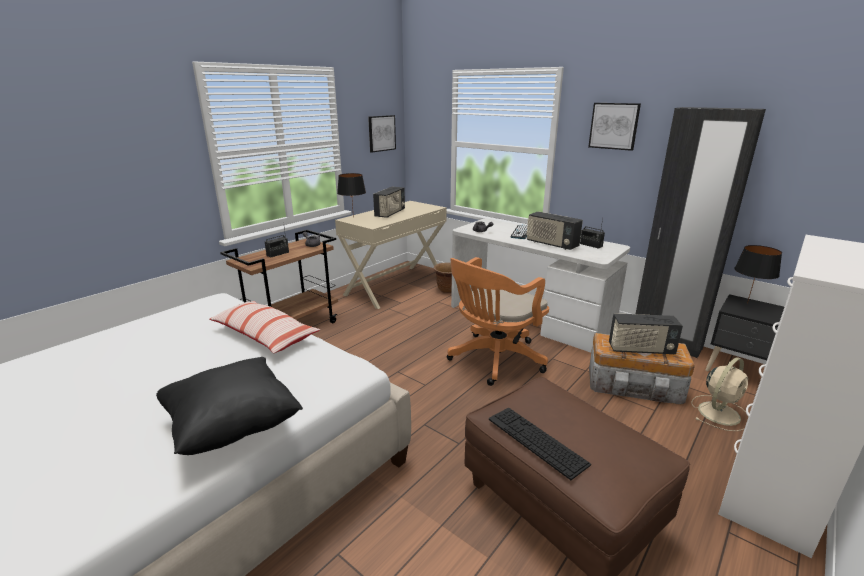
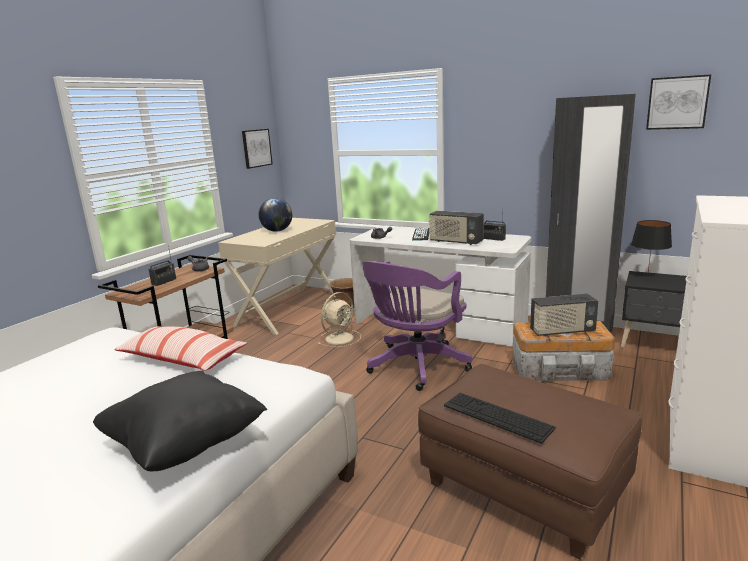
camera: 10 degrees left, 5 degrees down
black table lamp [337,173,366,218] -> none
radio [373,187,405,218] -> globe [259,198,292,232]
orange office chair [447,257,549,386] -> purple office chair [362,261,472,391]
picture [588,103,641,151] -> picture moved to [646,74,711,130]
beige fan [691,357,748,431] -> beige fan moved to [317,292,361,347]

